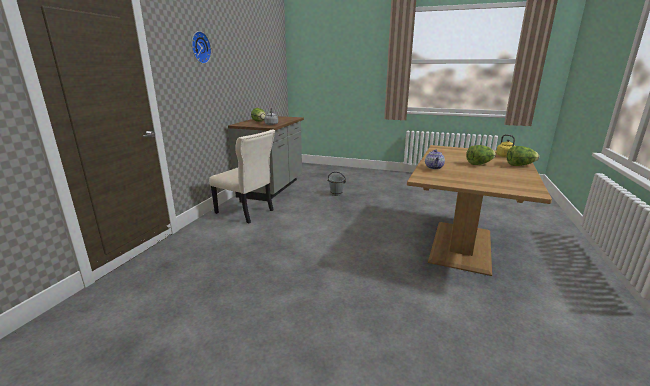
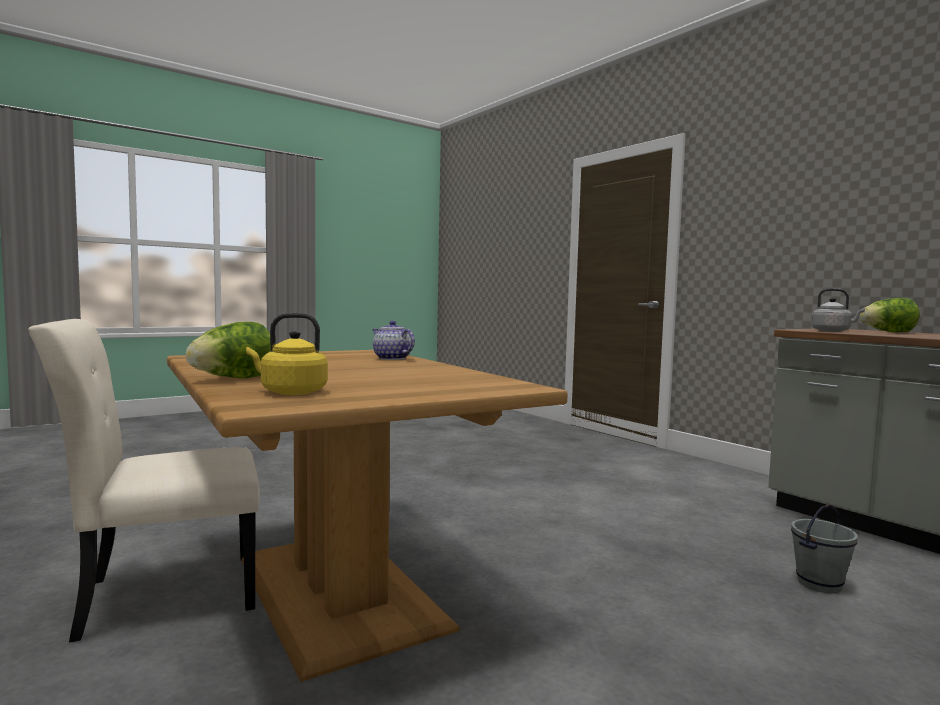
camera: 125 degrees right, 15 degrees down
wall clock [192,31,211,64] -> none
beige chair [209,129,275,223] -> beige chair moved to [28,319,260,642]
lettuce [466,145,496,165] -> none

